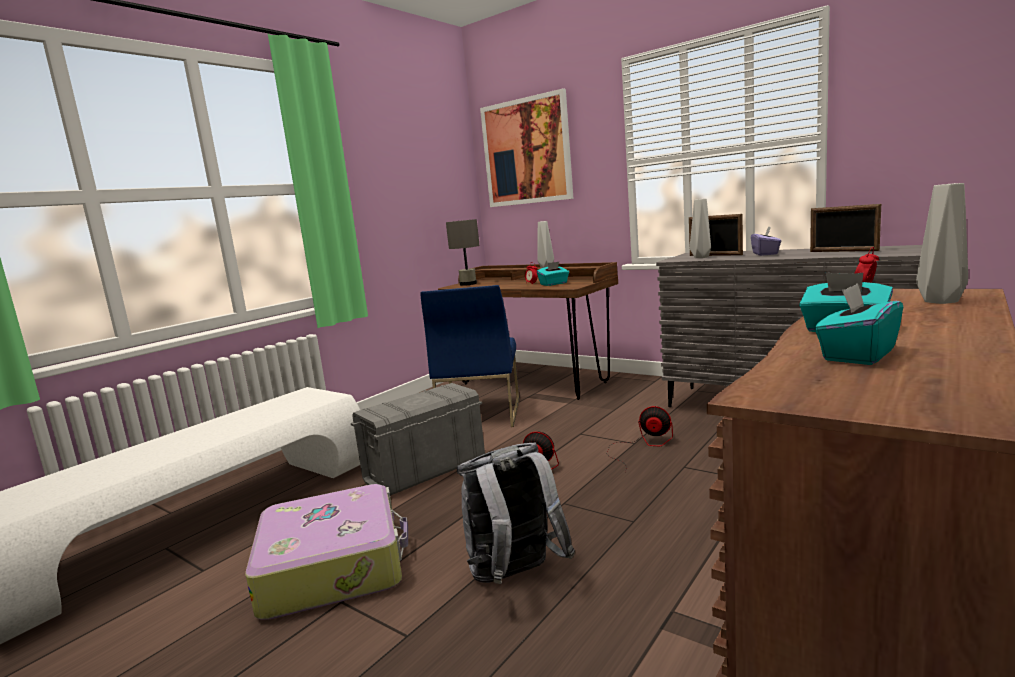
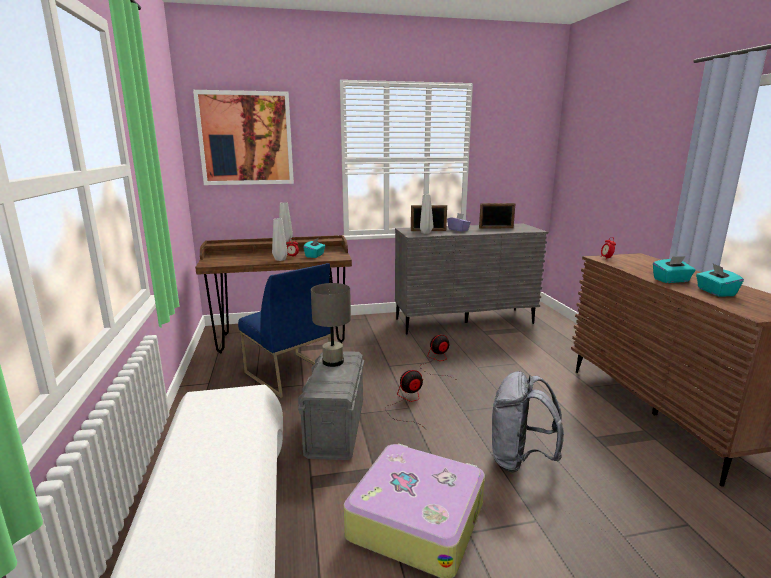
camera: 50 degrees left, 5 degrees up
grey table lamp [446,219,479,286] -> grey table lamp moved to [311,283,351,367]
grey vase [916,183,968,304] -> grey vase moved to [272,218,287,261]

